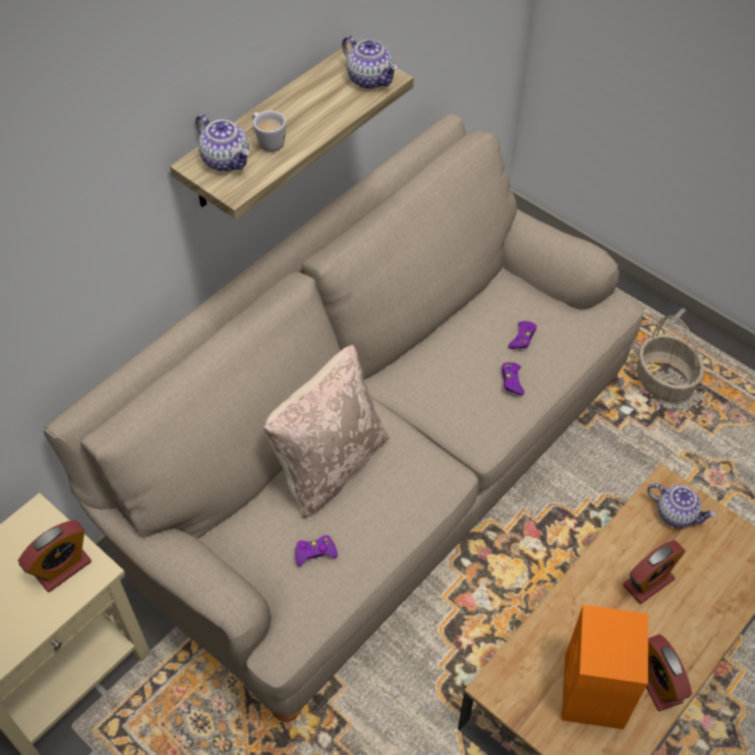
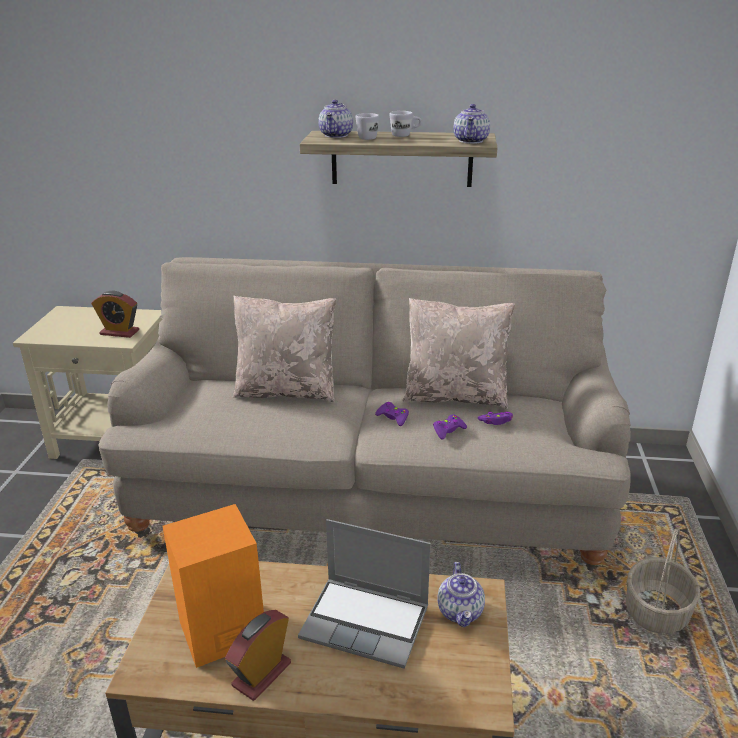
camera: 55 degrees right, 25 degrees down
purple game controller [295,535,338,566] -> purple game controller moved to [375,402,409,426]
alarm clock [623,540,685,604] -> laptop [298,519,431,669]
none -> white mug [390,111,422,137]
none -> beige pillow [402,298,515,409]

